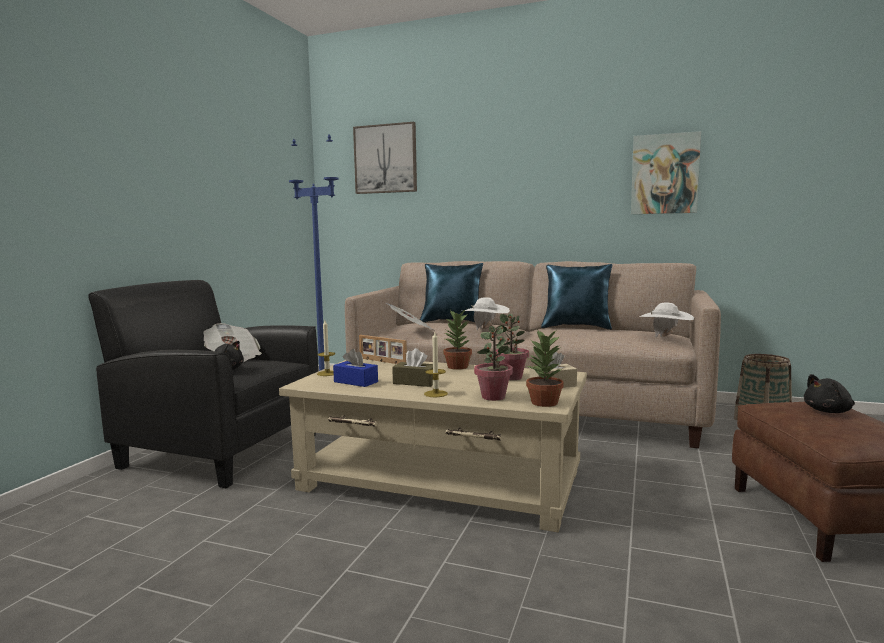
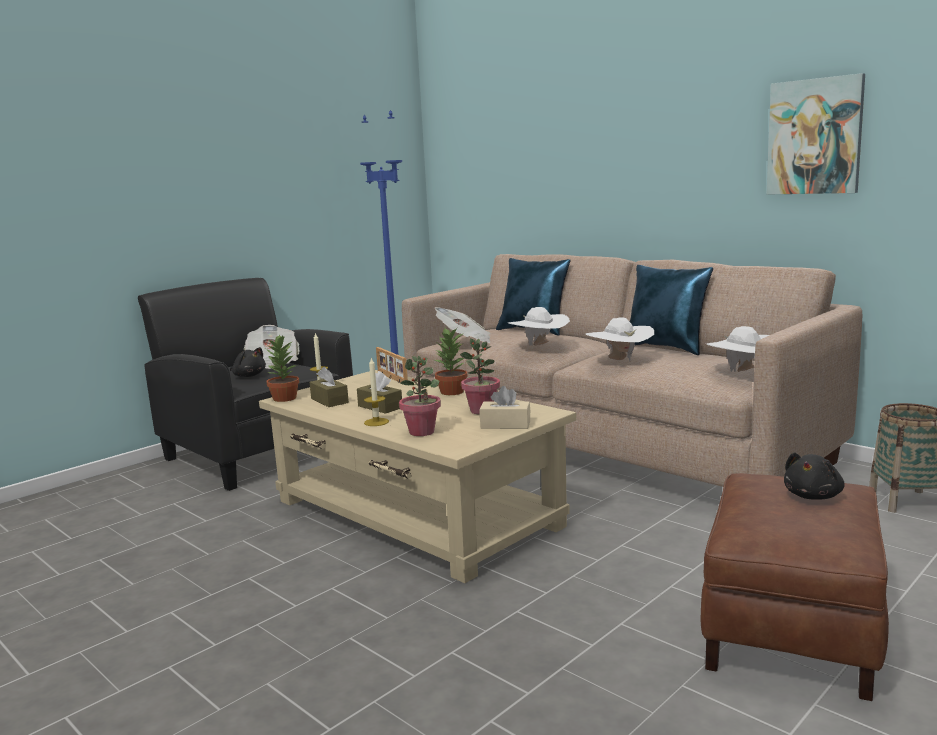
camera: 25 degrees right, 5 degrees up
blue tissue box [333,349,378,387] -> brown tissue box [310,367,349,407]
picture [353,122,417,194] -> none
potted plant [526,329,564,407] -> potted plant moved to [266,334,300,402]
black plush toy [804,374,855,413] -> black plush toy turned 60 degrees counterclockwise [784,452,845,500]
none -> white hat [586,317,654,361]

